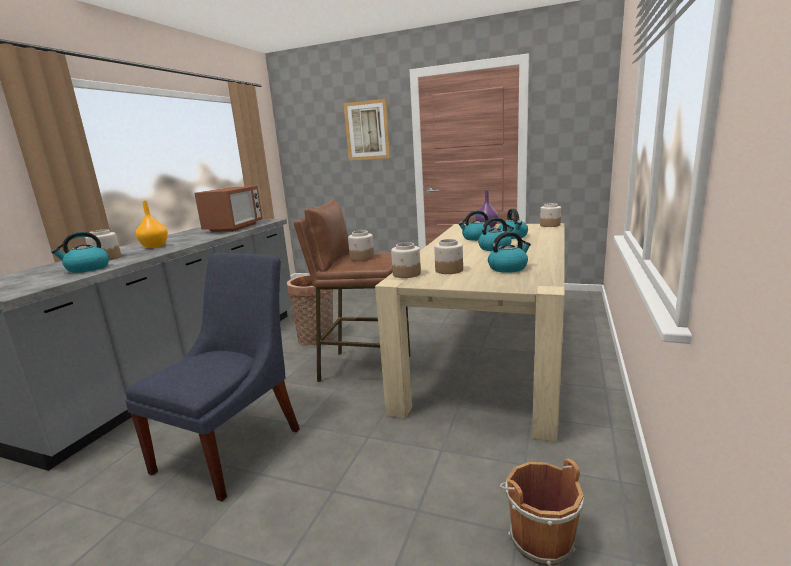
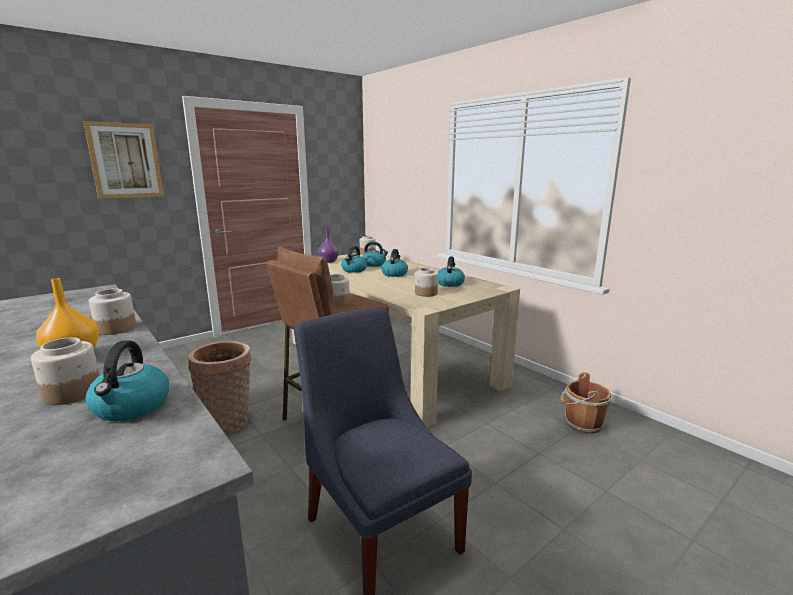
camera: 60 degrees left, 0 degrees up
microwave [194,186,263,232] -> none
jar [391,242,421,278] -> jar moved to [89,289,136,335]

